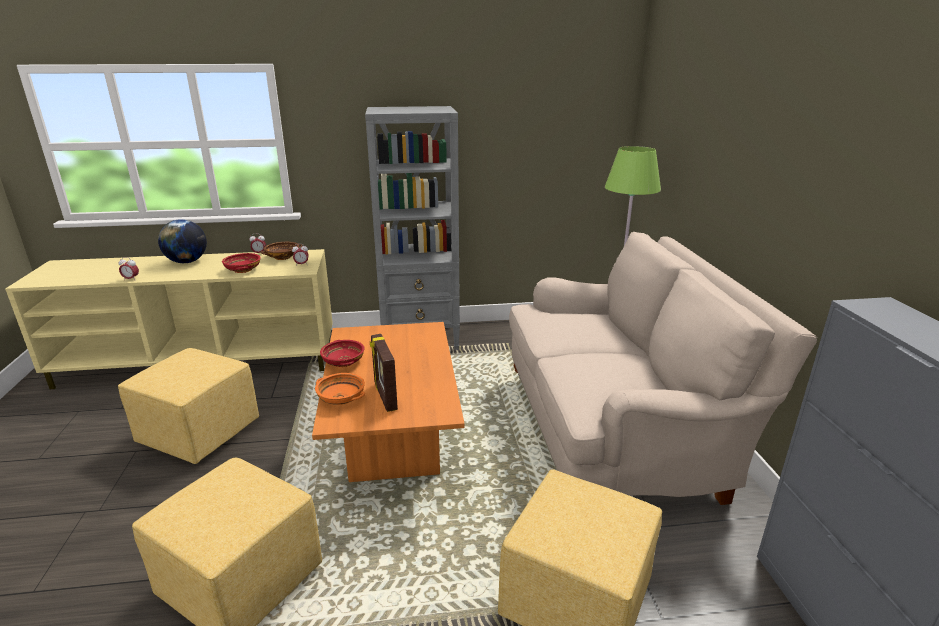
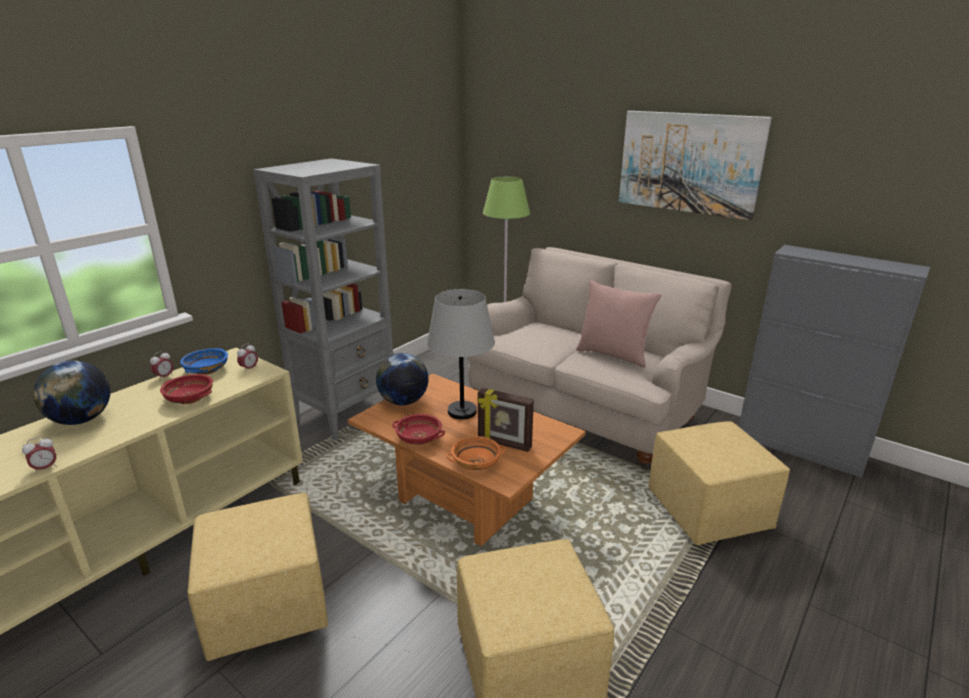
camera: 45 degrees left, 0 degrees up
brown bowl [260,242,302,260] -> blue bowl [180,348,228,375]
none -> globe [376,353,428,405]
none -> grey table lamp [427,289,495,420]
none -> pink pillow [576,280,662,368]
none -> picture [619,111,772,220]

